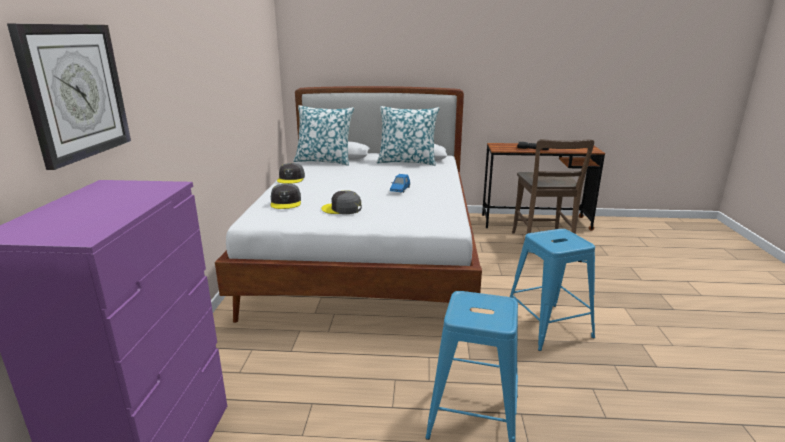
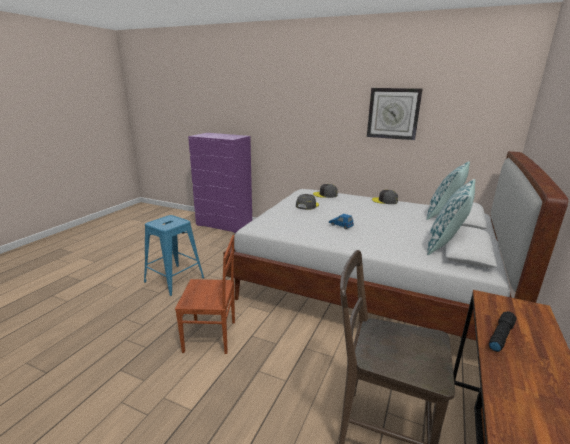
camera: 110 degrees right, 0 degrees up
wall clock [7,24,131,170] -> wall clock moved to [367,88,422,140]
blue stool [510,229,595,351] -> brown chair [175,235,235,354]

